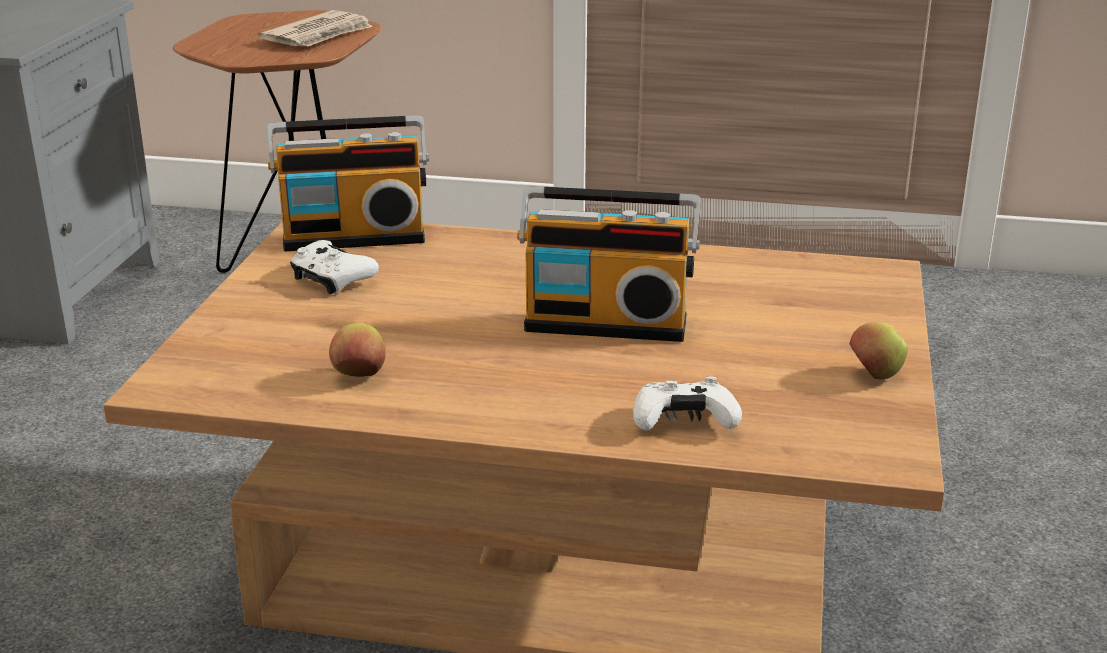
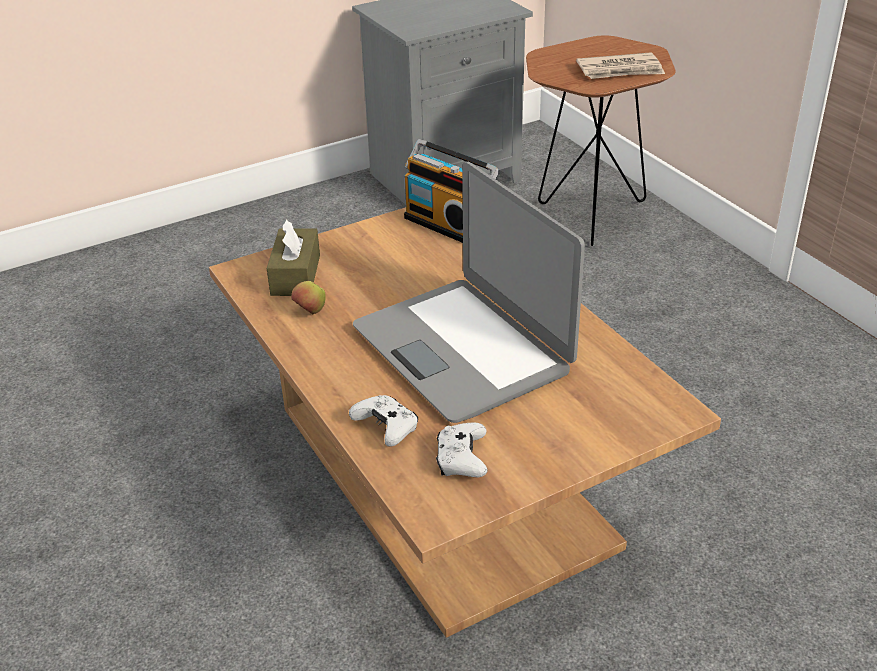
camera: 50 degrees right, 10 degrees up
white game controller [290,240,379,294] -> white game controller moved to [436,422,488,477]
radio [517,186,701,342] -> laptop [353,161,585,423]
apple [849,322,908,379] -> none
none -> brown tissue box [267,219,320,296]

